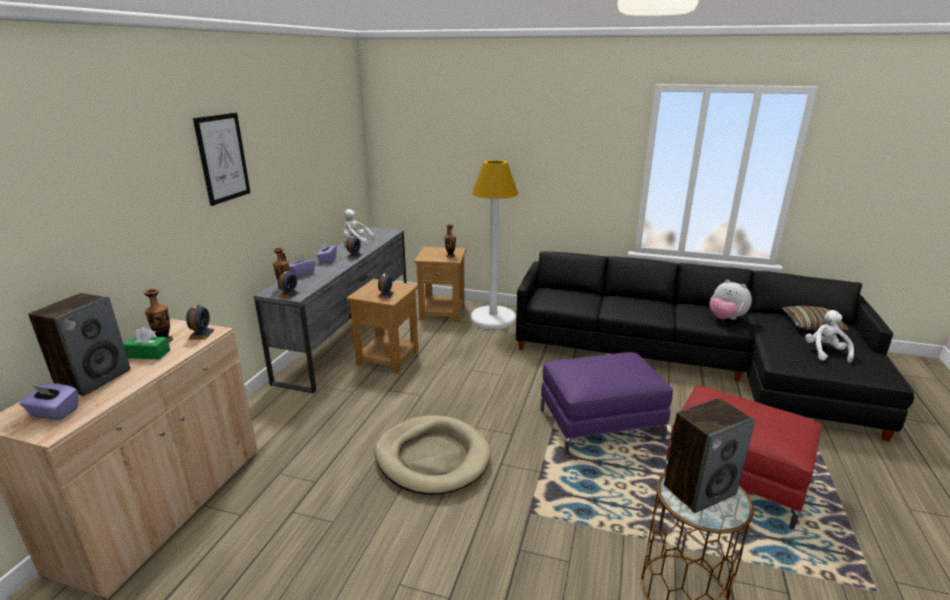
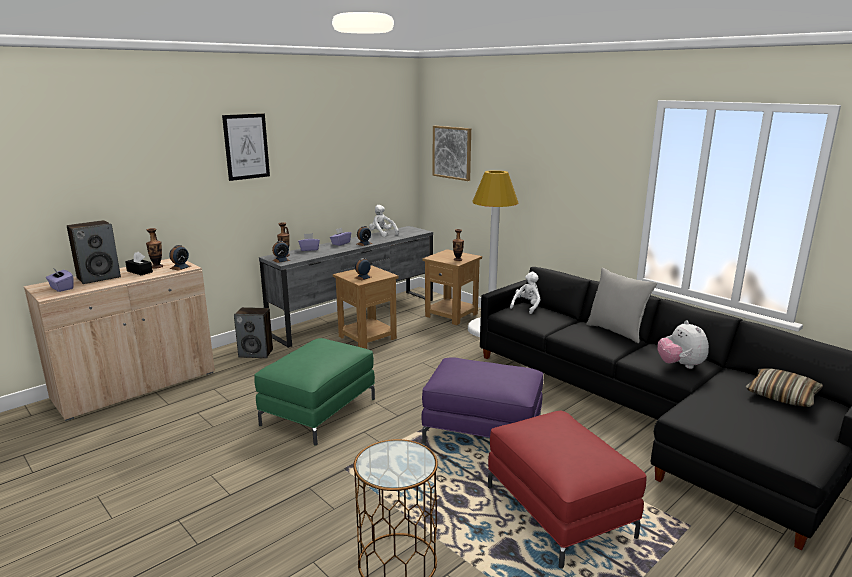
camera: 30 degrees right, 5 degrees down
green tissue box [123,327,170,360] -> black tissue box [125,251,153,275]
beige dog bed [375,415,491,494] -> green ottoman [254,338,375,446]
speaker [664,398,755,513] -> speaker moved to [234,307,273,358]
white plush toy [805,310,854,363] -> white plush toy moved to [510,272,541,314]
none -> picture [433,126,471,181]
none -> grey pillow [586,268,657,343]

